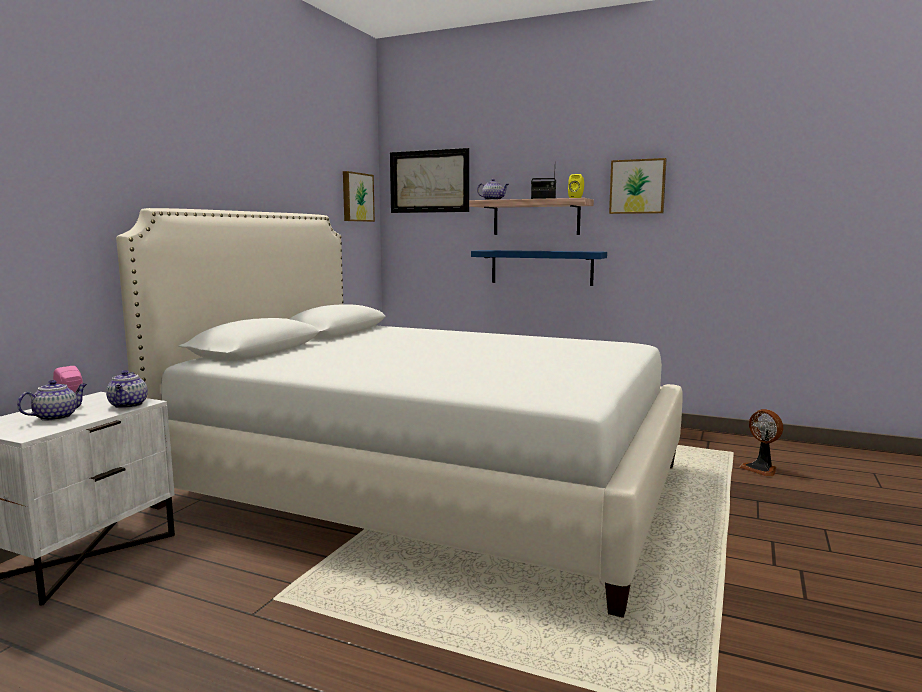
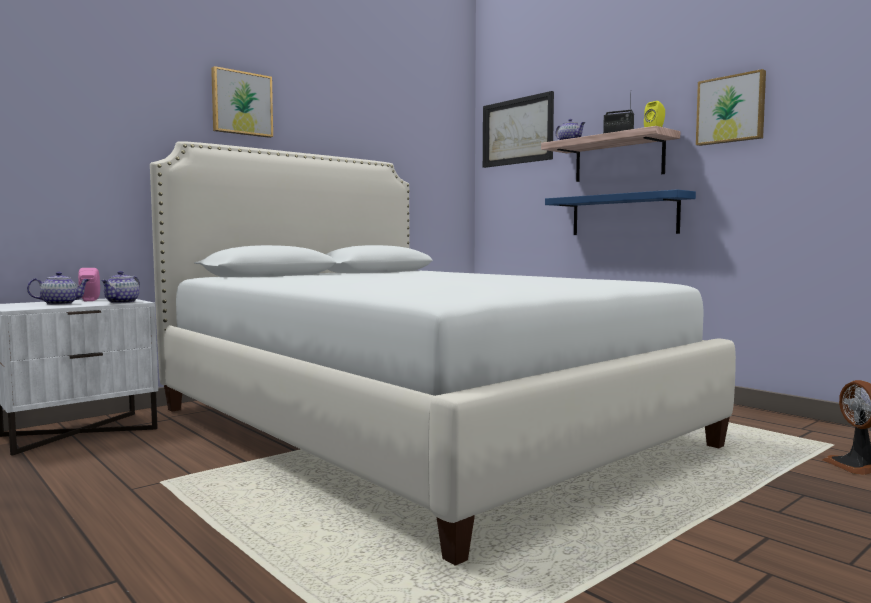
camera: 25 degrees right, 5 degrees down
picture [343,171,375,222] -> picture moved to [211,66,273,138]

